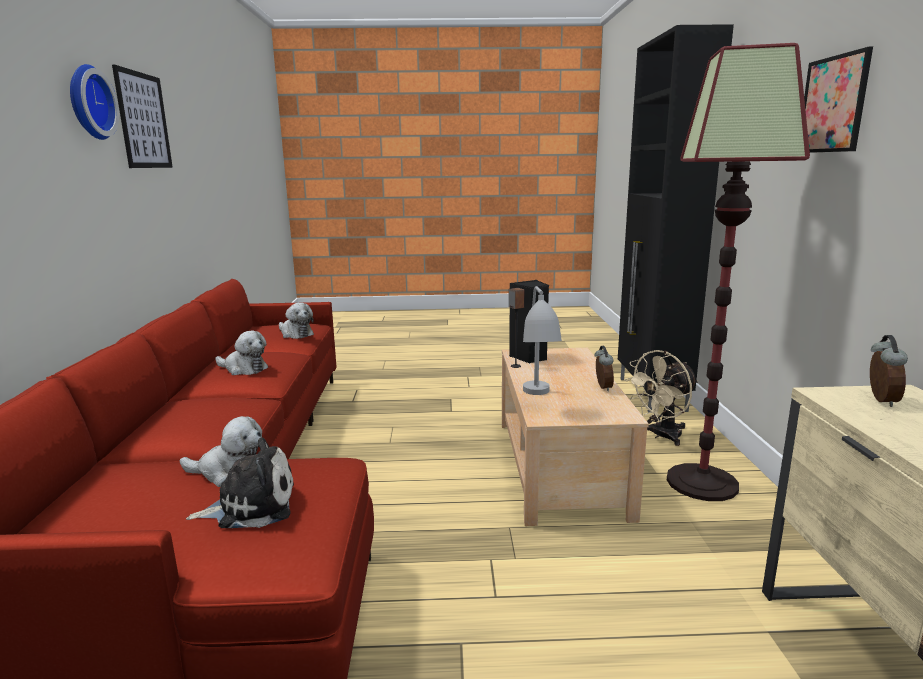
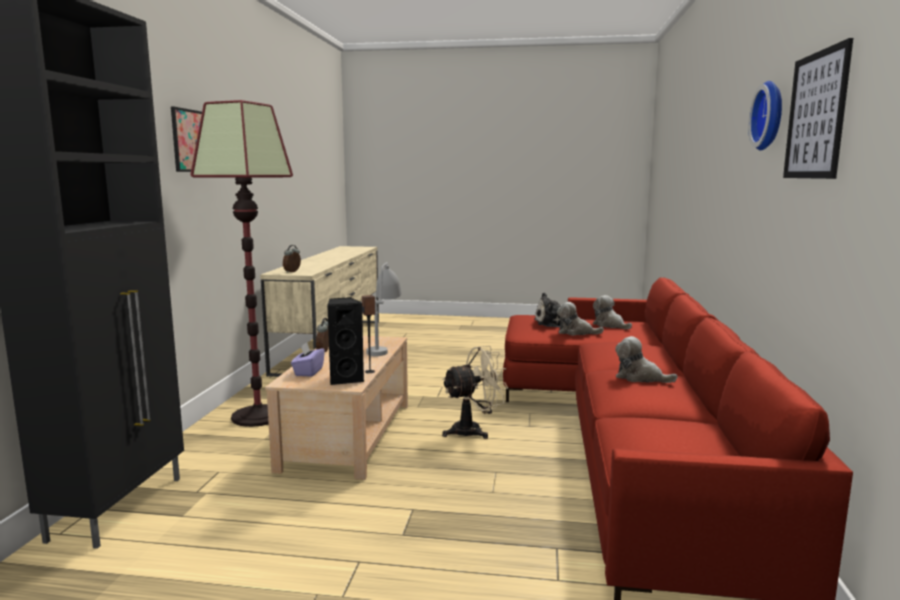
camera: 170 degrees left, 5 degrees down
plush toy [279,303,314,339] -> plush toy moved to [593,295,632,329]
beige fan [625,350,698,446] -> beige fan moved to [442,346,508,439]
none -> purple tissue box [291,342,325,377]

